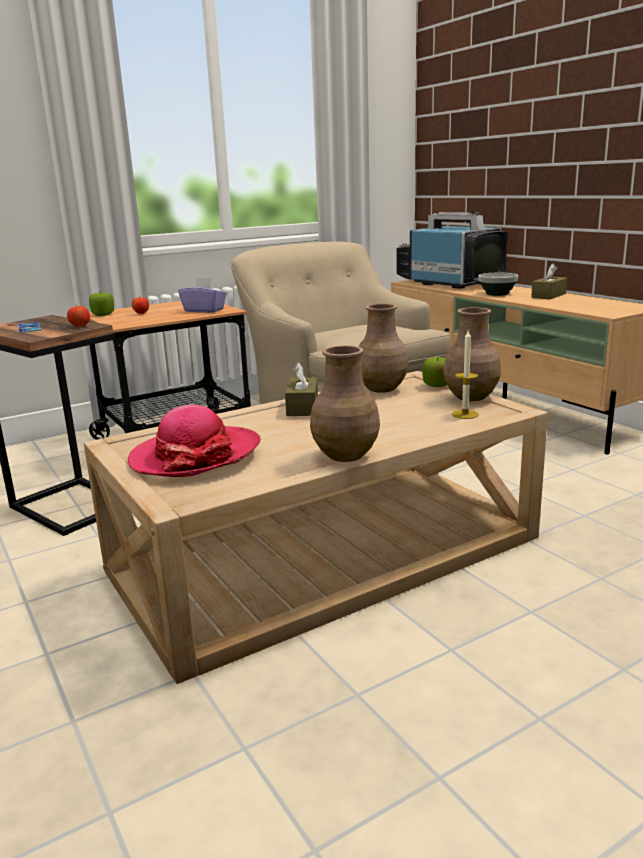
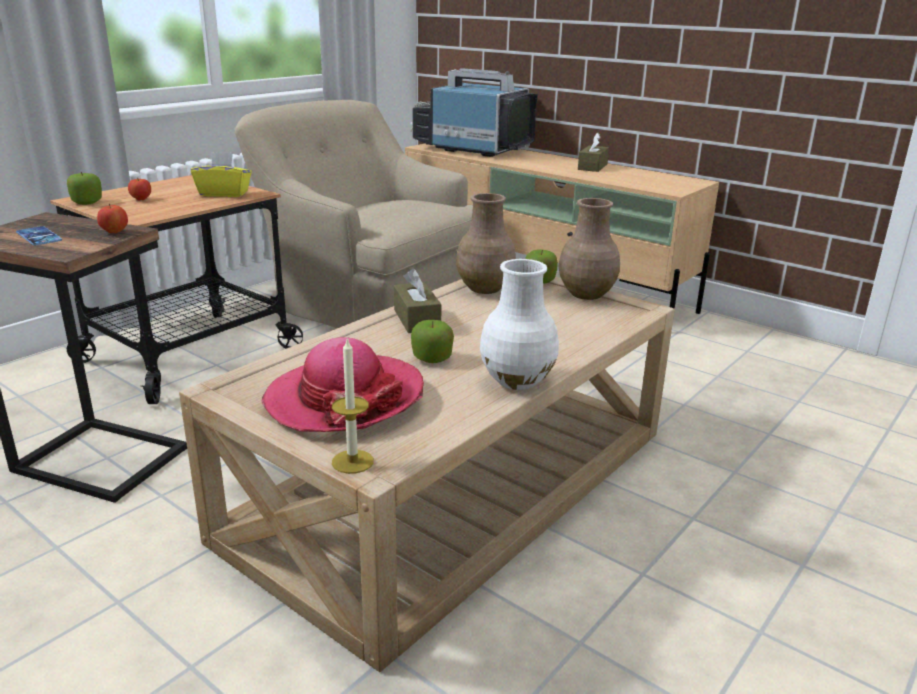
camera: 20 degrees left, 5 degrees up
purple tissue box [178,277,227,313] -> yellow tissue box [191,152,252,197]
brown vase [310,346,380,462] -> white vase [480,259,559,390]
candle [452,331,479,419] -> candle moved to [332,338,374,474]
bowl [478,273,518,296] -> none
none -> apple [411,320,454,363]

